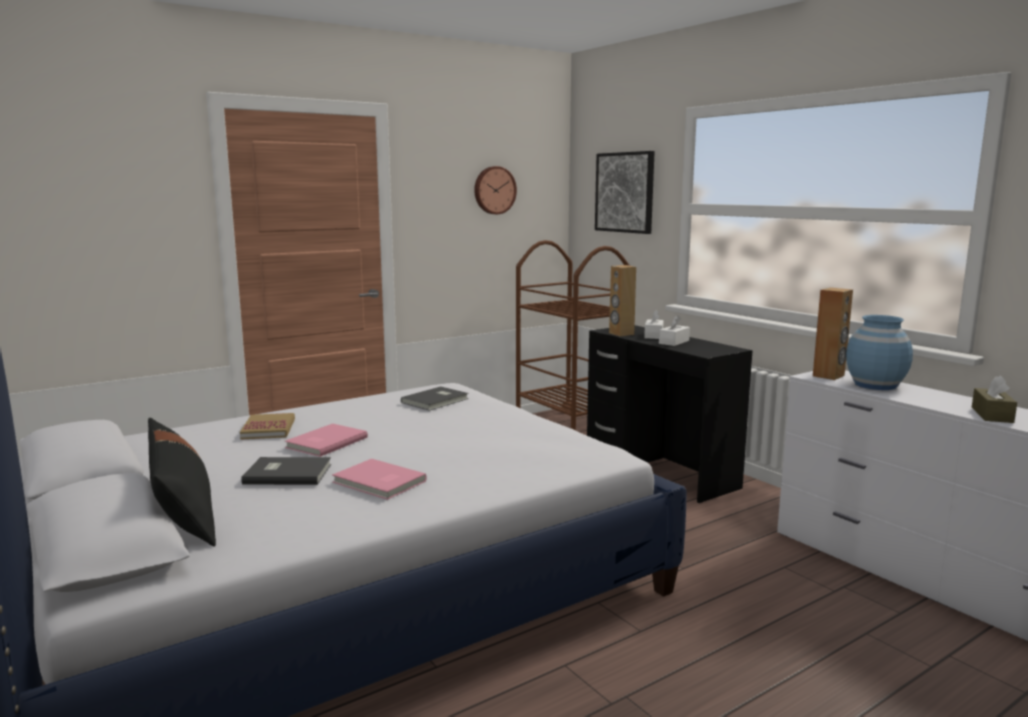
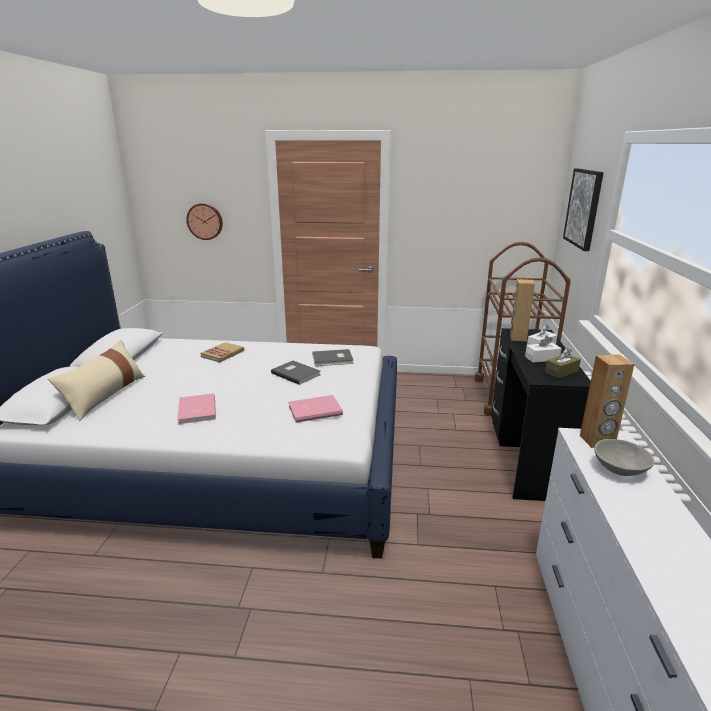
camera: 40 degrees right, 10 degrees up
black pillow [148,418,216,547] -> beige pillow [48,340,145,421]
grey book [241,457,331,485] -> grey book moved to [271,361,321,385]
pink book [285,423,368,457] -> pink book moved to [288,395,343,423]
wall clock [474,166,517,214] -> wall clock moved to [186,203,223,240]
blue vase [846,315,913,390] -> grey bowl [594,439,654,476]
brown tissue box [972,375,1017,423] -> brown tissue box moved to [545,348,581,378]

